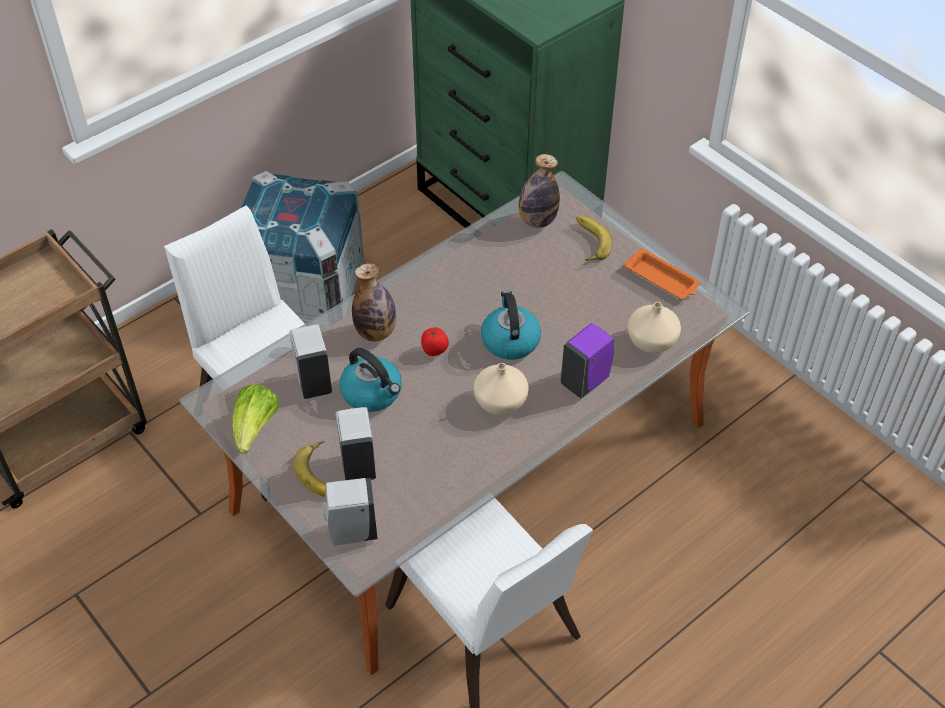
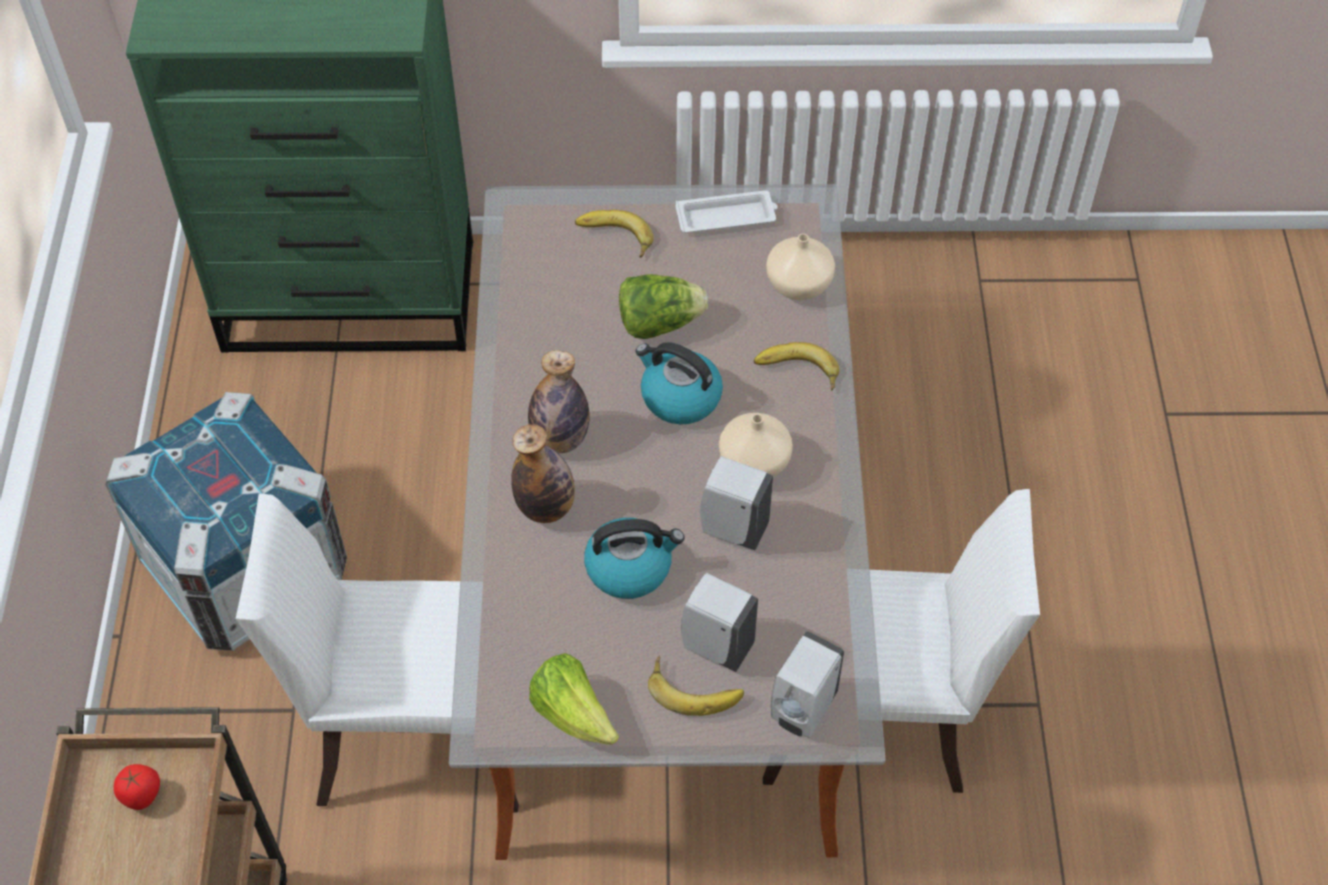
camera: 50 degrees left, 5 degrees up
white soap dispenser [289,324,332,399] -> white soap dispenser moved to [700,456,773,550]
tomato [421,327,449,356] -> tomato moved to [114,764,160,810]
bottle [519,154,560,228] -> bottle moved to [528,350,590,453]
purple soap dispenser [561,323,614,398] -> banana [754,342,839,391]
orange tray [624,248,700,300] -> white tray [675,190,778,233]
none -> lettuce [619,274,708,339]

